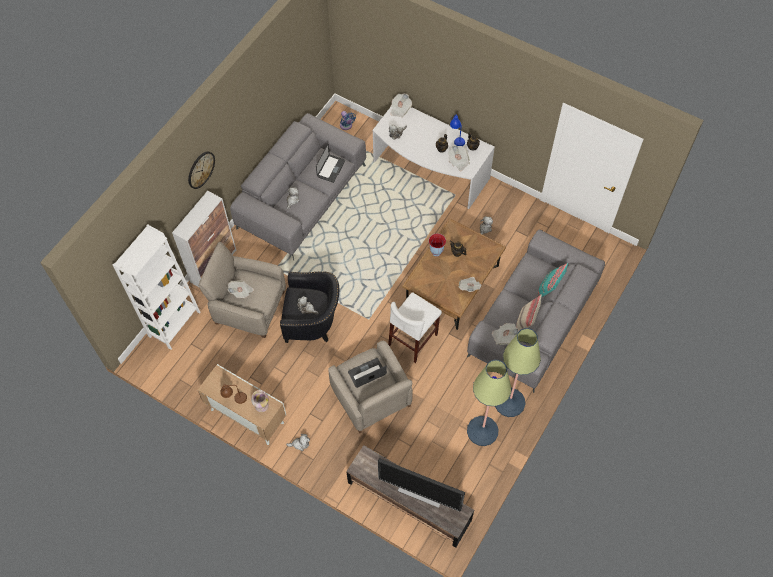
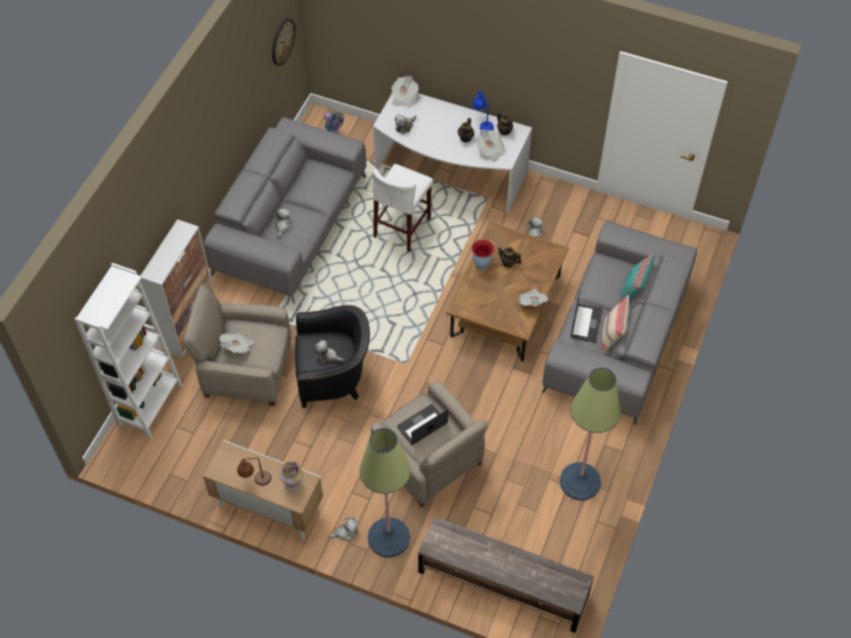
camera: 10 degrees left, 5 degrees down
wall clock [188,152,215,189] -> wall clock moved to [272,19,295,66]
laptop [316,144,345,183] -> laptop moved to [571,291,603,342]
television [378,458,465,512] -> none
white stool [388,292,442,363] -> white stool moved to [373,164,433,252]
newspaper [492,323,519,345] -> none
floor lamp [495,328,541,417] -> floor lamp moved to [359,428,411,558]

